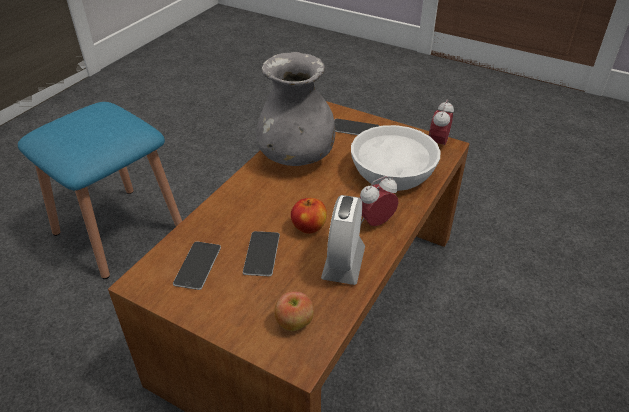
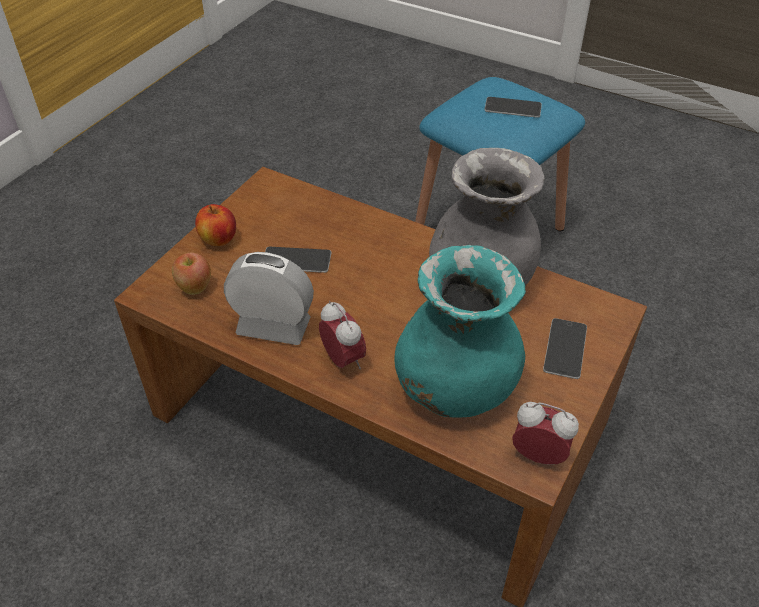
camera: 90 degrees right, 5 degrees up
phone [173,242,221,290] -> phone moved to [484,97,542,118]
apple [291,198,327,234] -> apple moved to [195,204,236,246]
white bowl [351,125,441,191] -> turquoise vase [394,245,526,418]

